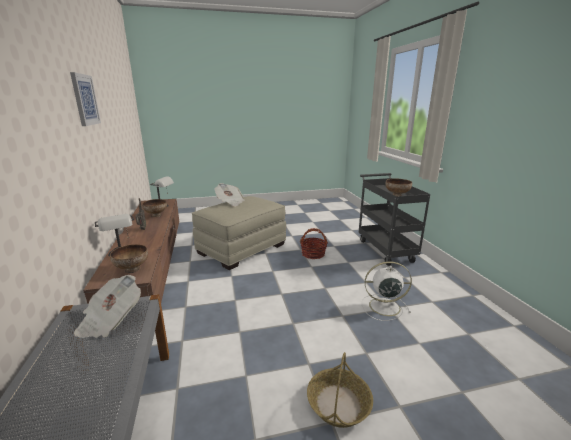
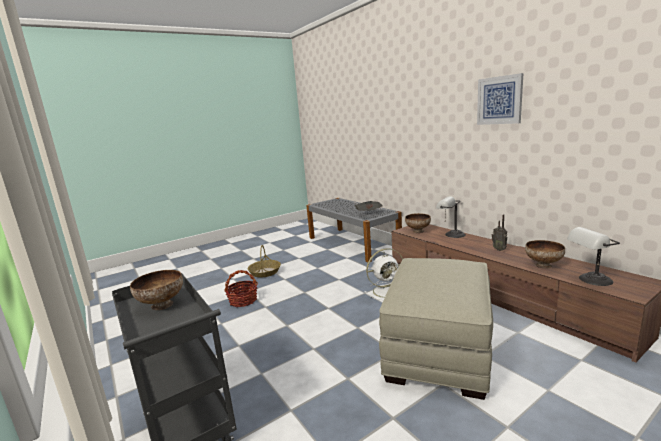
camera: 160 degrees right, 5 degrees down
newspaper [214,183,245,207] -> none
basket [300,228,327,259] -> basket moved to [224,270,258,307]
white fan [362,261,412,321] -> white fan moved to [365,248,403,301]

